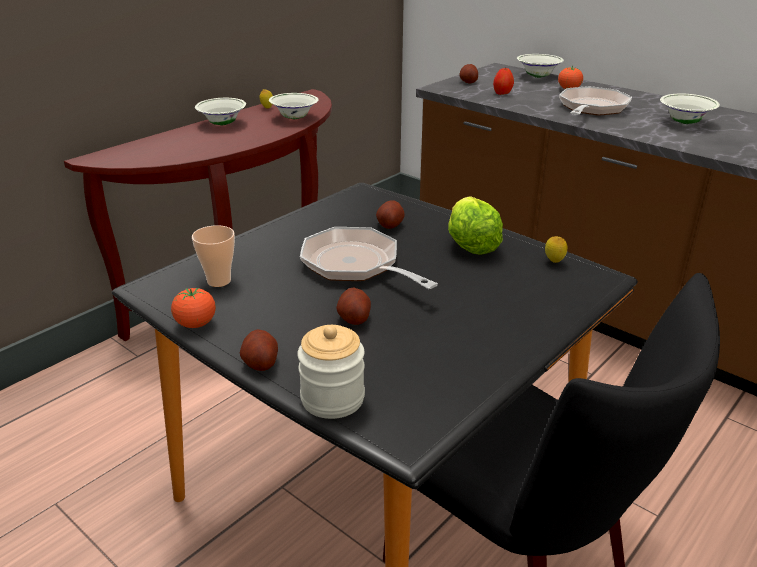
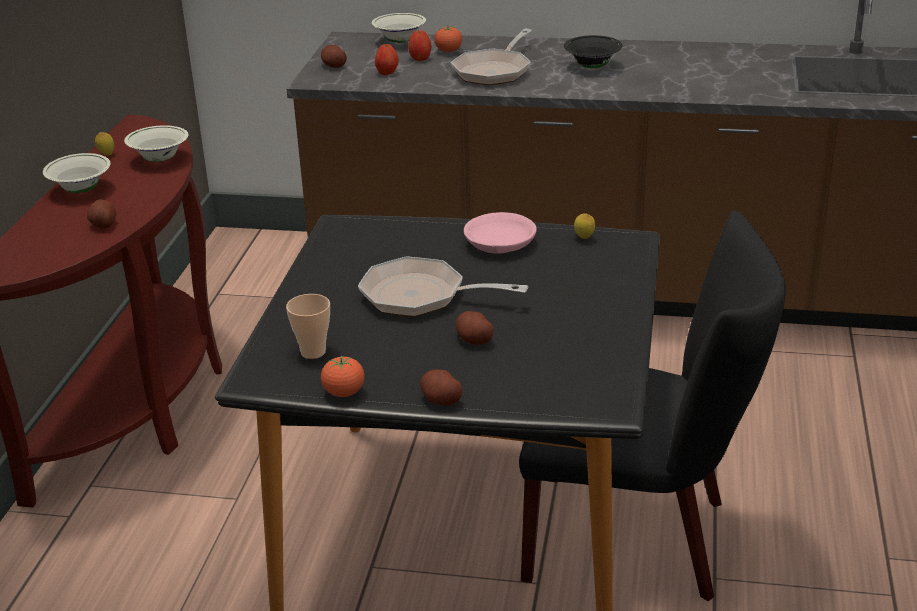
camera: 30 degrees left, 0 degrees up
jar [297,325,365,419] -> none
potato [376,200,405,229] -> potato moved to [87,199,116,229]
lettuce [448,196,503,255] -> pink bowl [464,212,537,254]
frying pan [559,86,632,116] -> frying pan turned 150 degrees counterclockwise [451,29,532,85]
white bowl [660,94,720,124] -> black bowl [564,35,623,69]
none -> apple [408,30,432,61]

